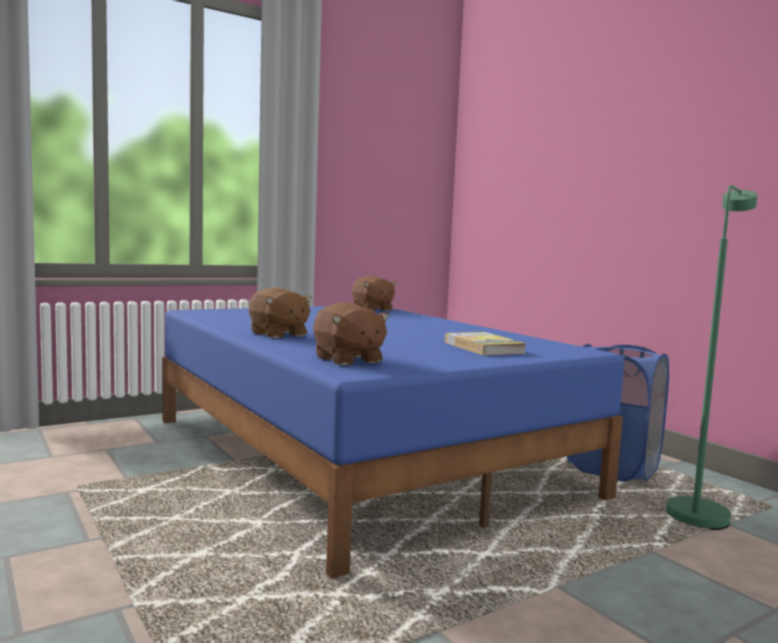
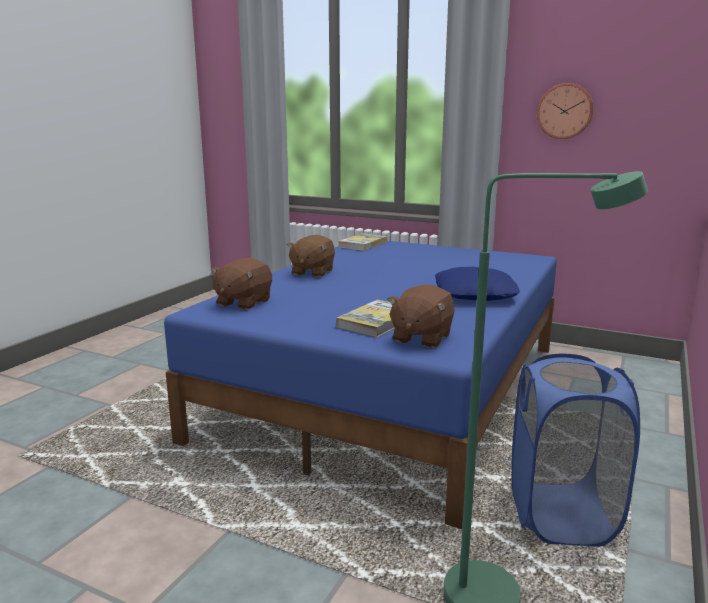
camera: 60 degrees right, 10 degrees up
brown plush toy [352,276,397,311] -> brown plush toy moved to [387,284,455,348]
none -> book [338,233,387,251]
none -> blue pillow [435,267,520,301]
none -> wall clock [537,83,594,139]

